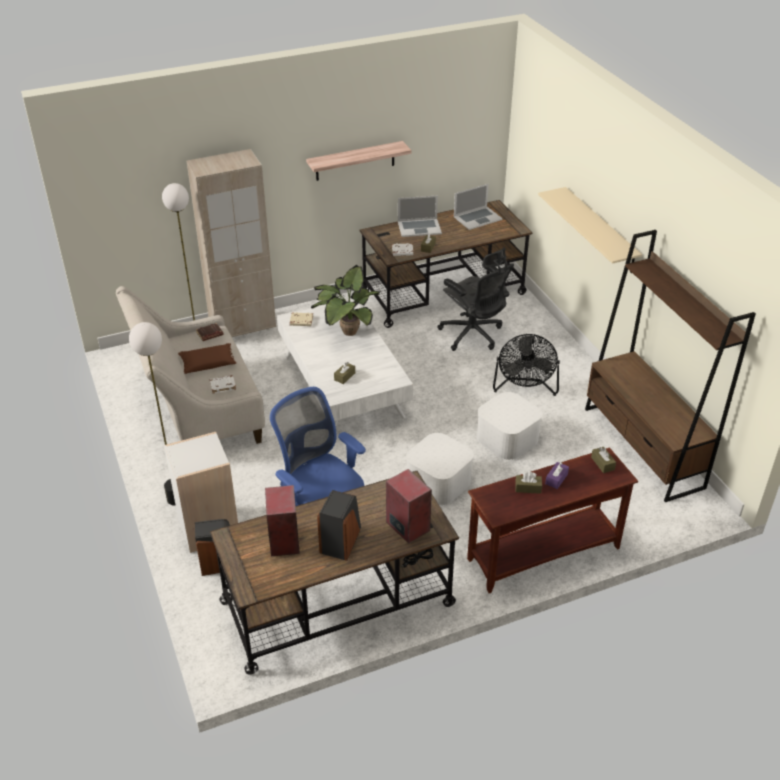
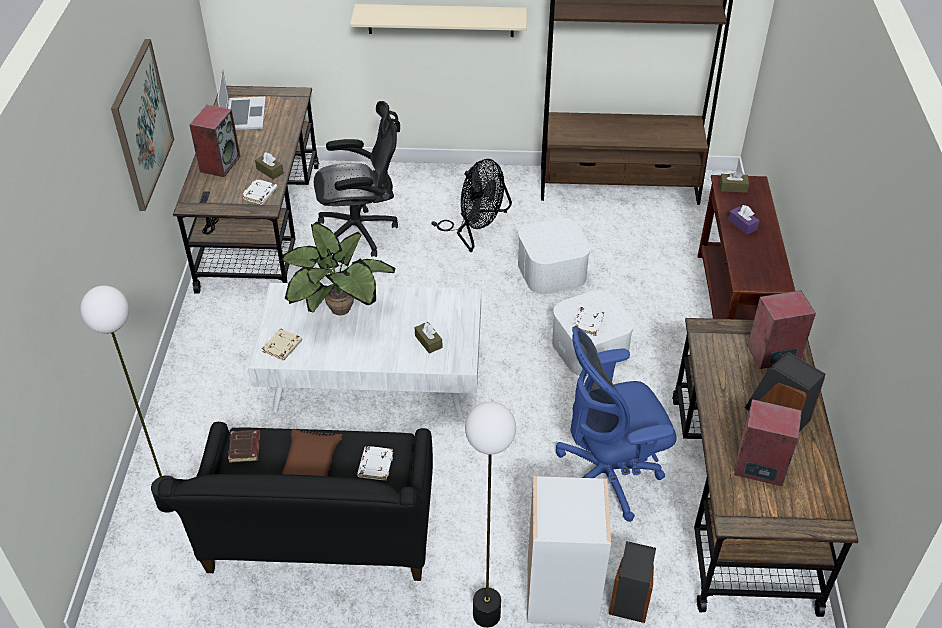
camera: 65 degrees left, 5 degrees up
beige sofa [116,286,265,444] -> black sofa [158,422,433,581]
beige cabinet [187,149,276,337] -> none
shelf [306,141,412,181] -> picture [111,39,174,211]
laptop [398,195,442,237] -> speaker [190,105,240,177]
brown tissue box [515,472,542,494] -> none
none -> white book [572,307,604,336]

